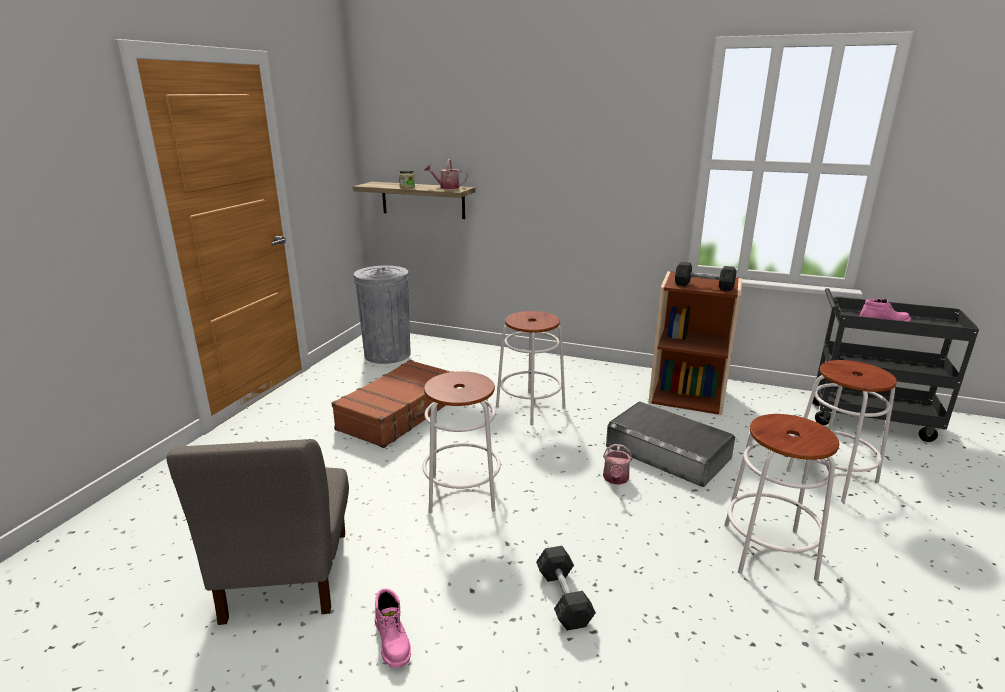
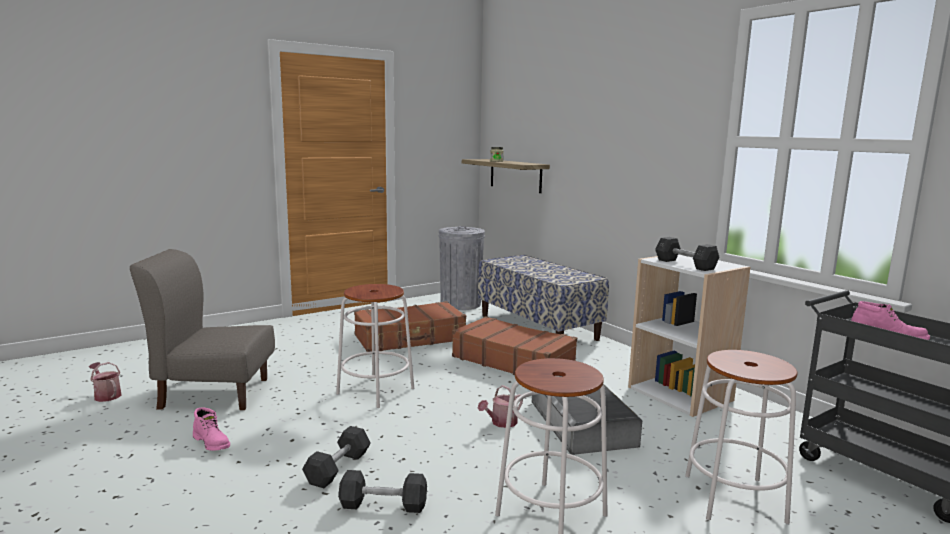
camera: 35 degrees right, 10 degrees down
grey chair [167,439,349,625] -> grey chair turned 60 degrees clockwise [130,249,275,410]
pink boot [375,589,411,668] -> pink boot turned 60 degrees counterclockwise [193,407,230,451]
watering can [424,159,468,189] -> watering can moved to [89,362,122,402]
white stool [496,311,566,425] -> brown suitcase [452,316,577,375]
brown bookcase [648,271,742,415] -> white bookcase [628,254,750,417]
none -> black dumbbell [338,470,427,513]
none -> bench [478,255,609,341]

